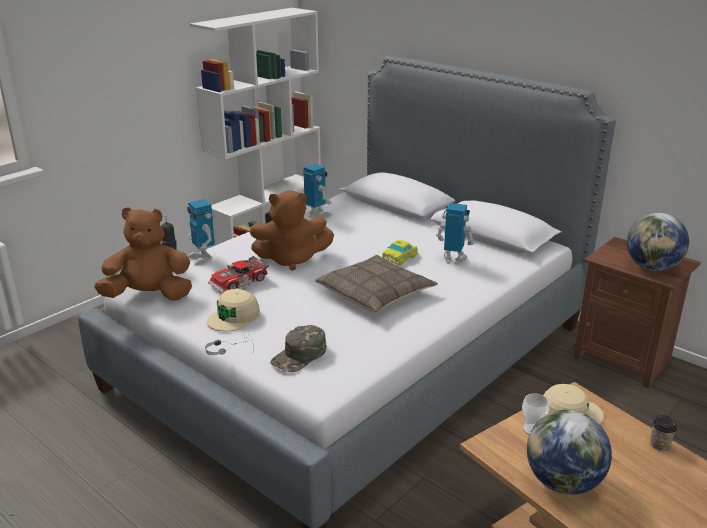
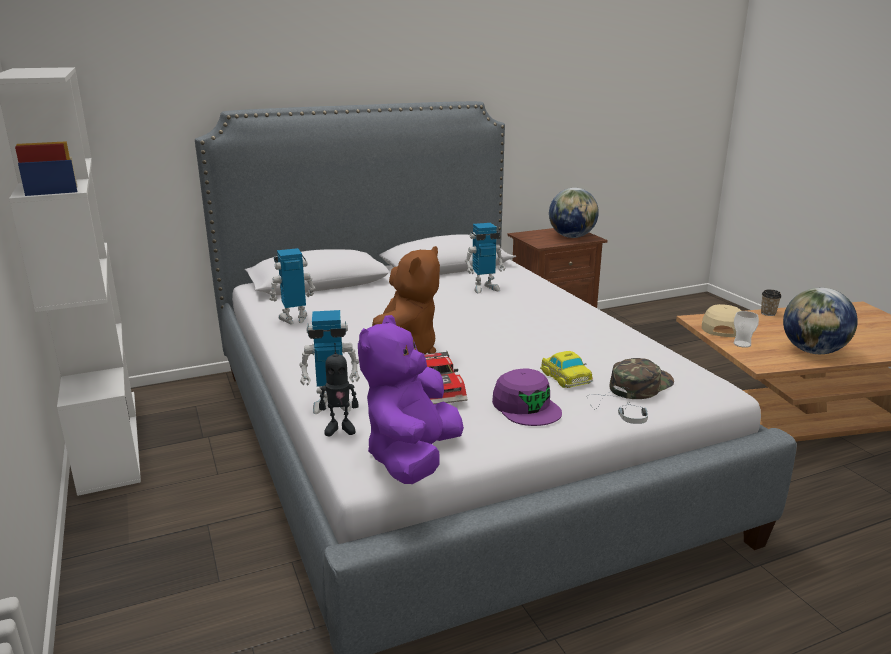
camera: 65 degrees left, 5 degrees down
brown plush toy [94,207,192,301] -> purple plush toy [358,315,464,484]
beige cap [207,289,260,331] -> purple cap [492,368,562,426]
green cap [270,325,326,372] -> green cap turned 105 degrees counterclockwise [610,358,674,399]
pillow [315,255,438,313] -> none
toy car [382,240,418,265] -> toy car moved to [540,351,593,388]
toy robot [436,203,474,265] -> toy robot turned 150 degrees counterclockwise [465,223,505,294]

